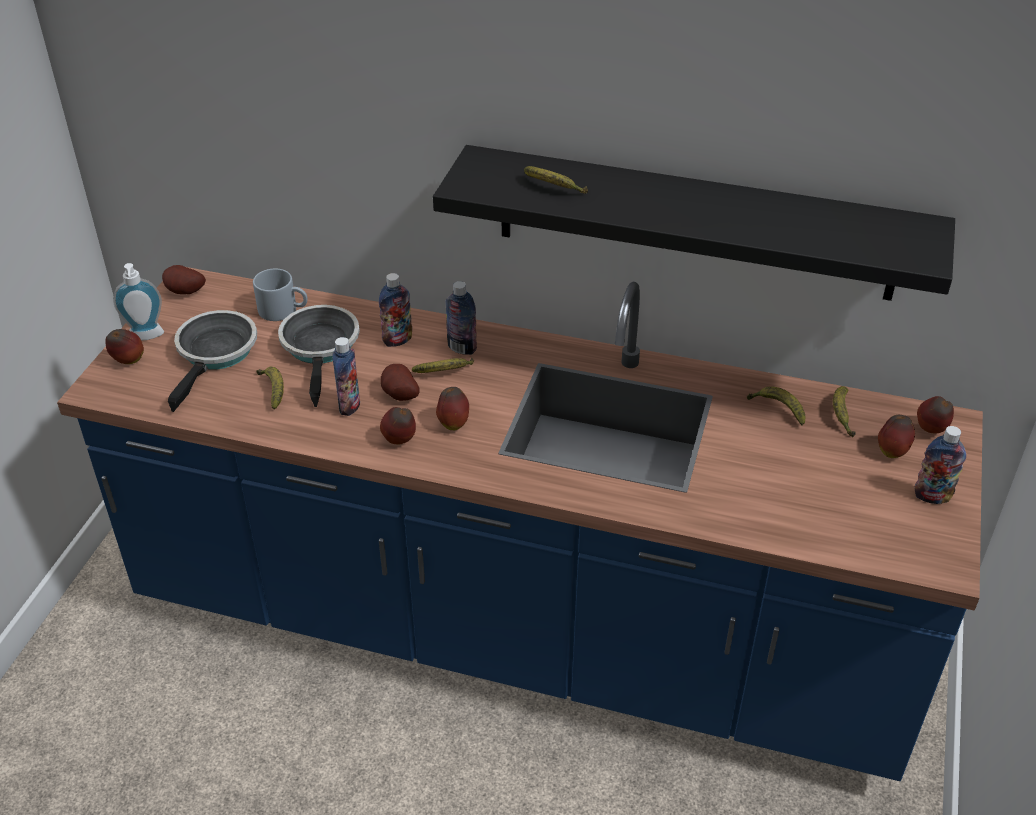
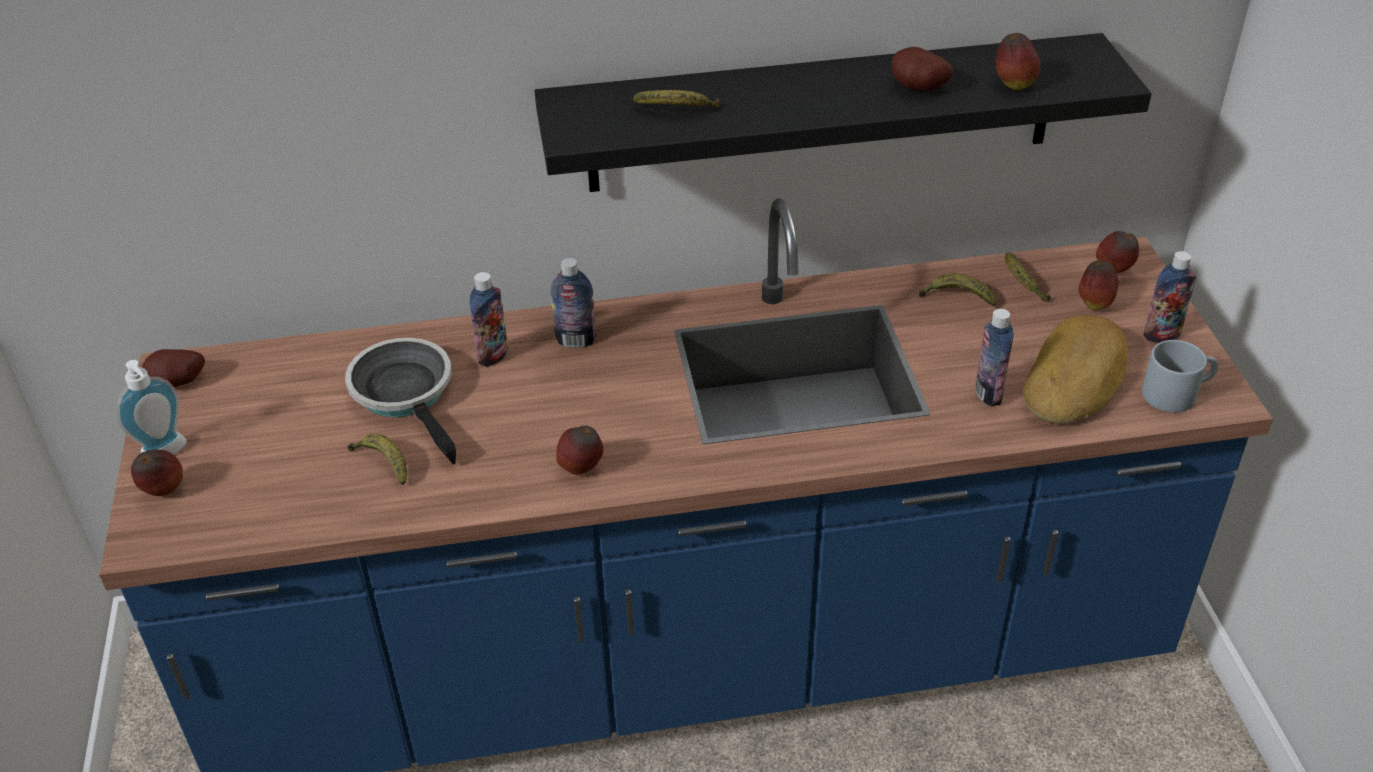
camera: 25 degrees left, 0 degrees up
frying pan [168,310,257,412] -> none
grey mug [253,269,308,321] -> grey mug moved to [1142,340,1218,412]
bottle [332,337,360,416] -> bottle moved to [975,309,1014,407]
potato [381,364,420,401] -> potato moved to [892,47,953,91]
banana [412,357,474,373] -> none
apple [436,387,469,430] -> apple moved to [996,33,1040,90]
none -> bread [1023,315,1128,424]

